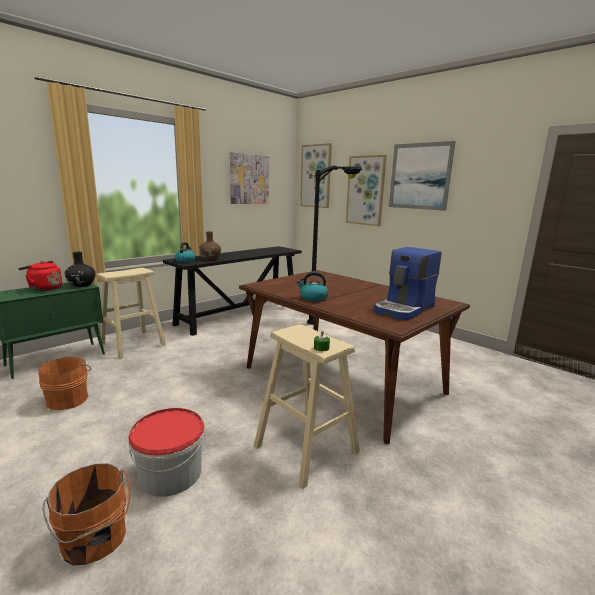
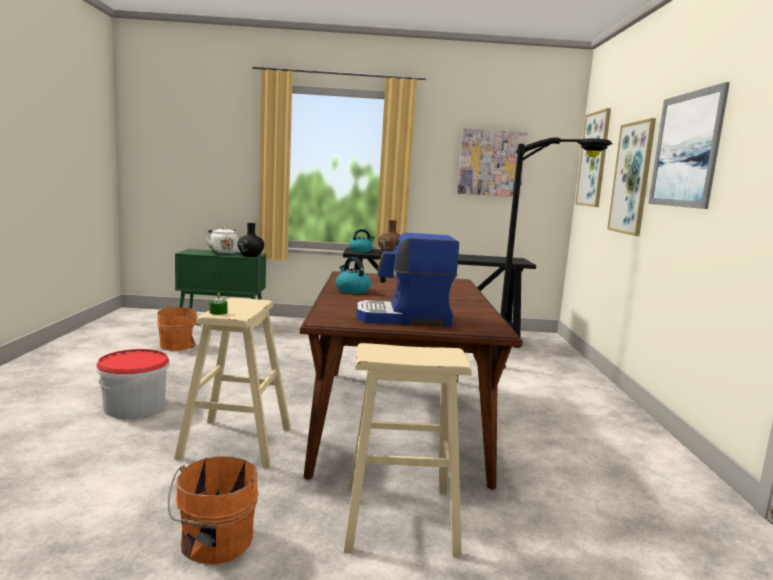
camera: 45 degrees right, 5 degrees down
red kettle [18,261,62,291] -> white kettle [205,227,238,254]
orange bucket [43,463,130,565] -> orange bucket moved to [168,456,259,564]
beige stool [97,268,166,358] -> beige stool moved to [344,343,472,558]

